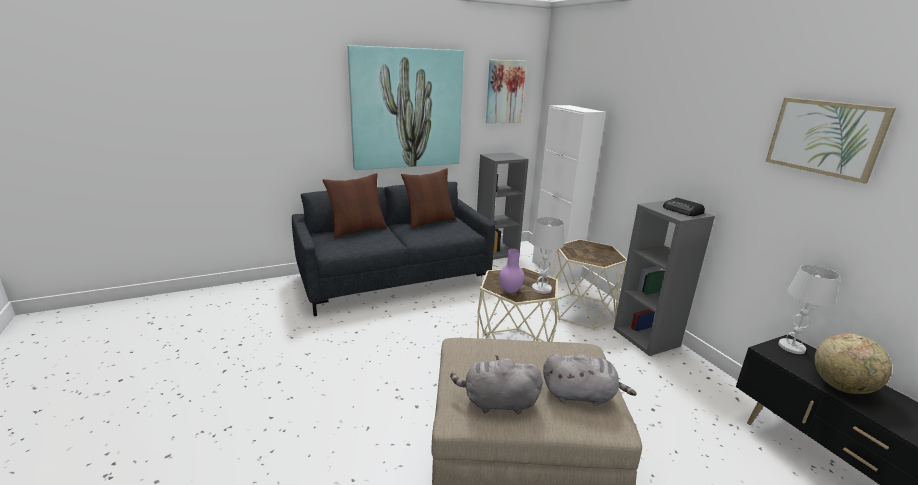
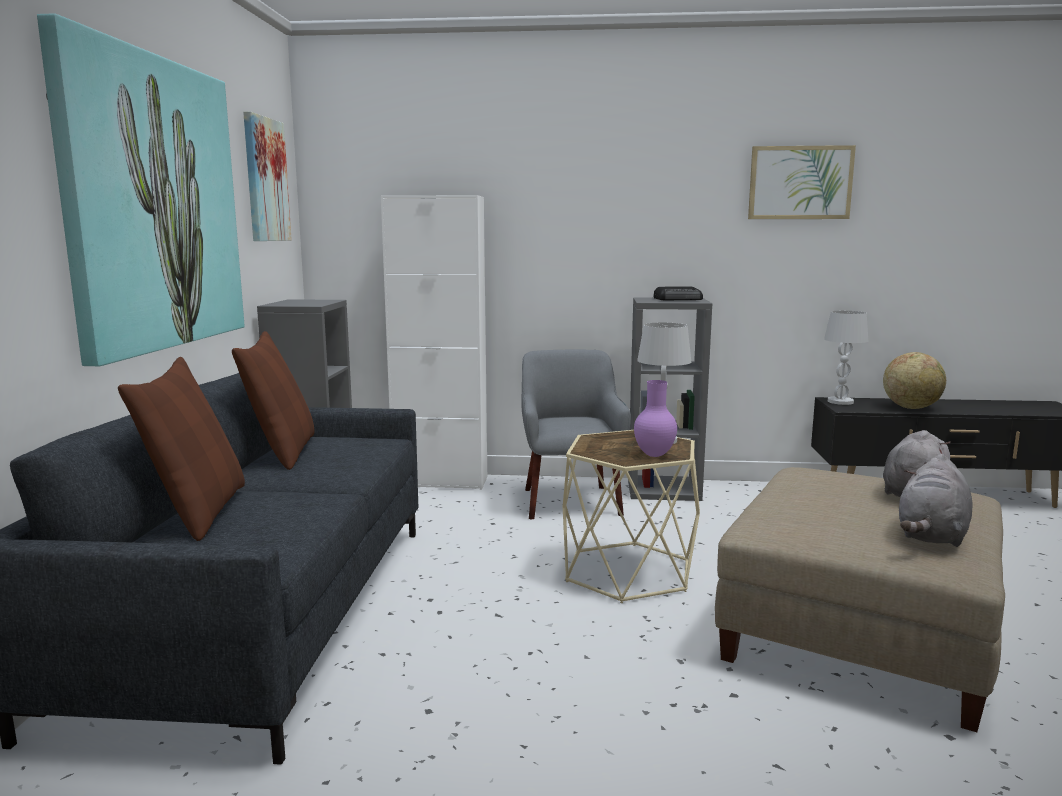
camera: 60 degrees left, 10 degrees down
beige side table [549,239,627,330] -> grey armchair [521,350,631,519]

